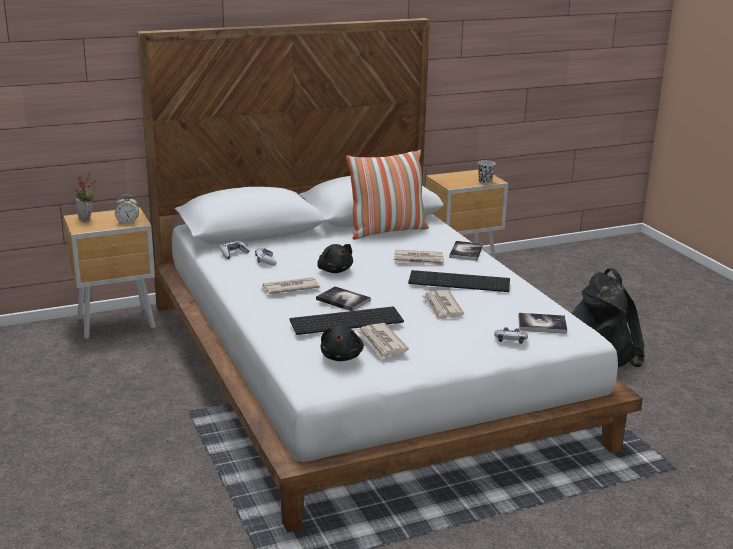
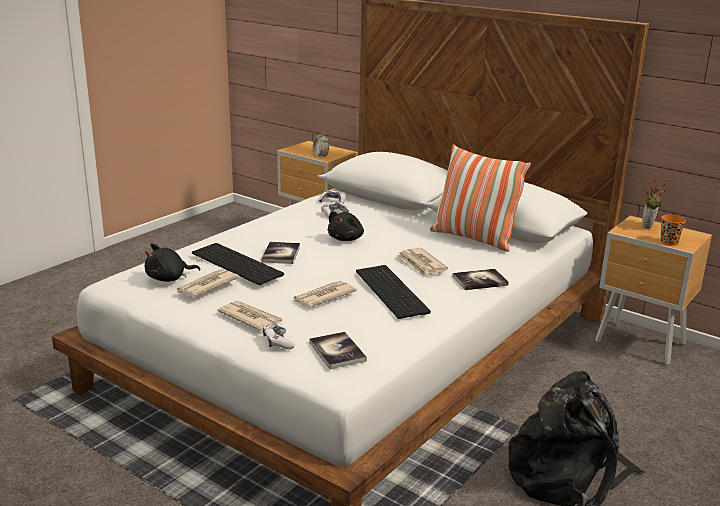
camera: 60 degrees right, 0 degrees up
potted plant [72,172,96,222] -> potted plant moved to [642,179,670,229]
newspaper [262,277,320,294] -> newspaper moved to [217,301,283,331]
black cup [478,160,496,184] -> orange cup [661,215,686,246]

